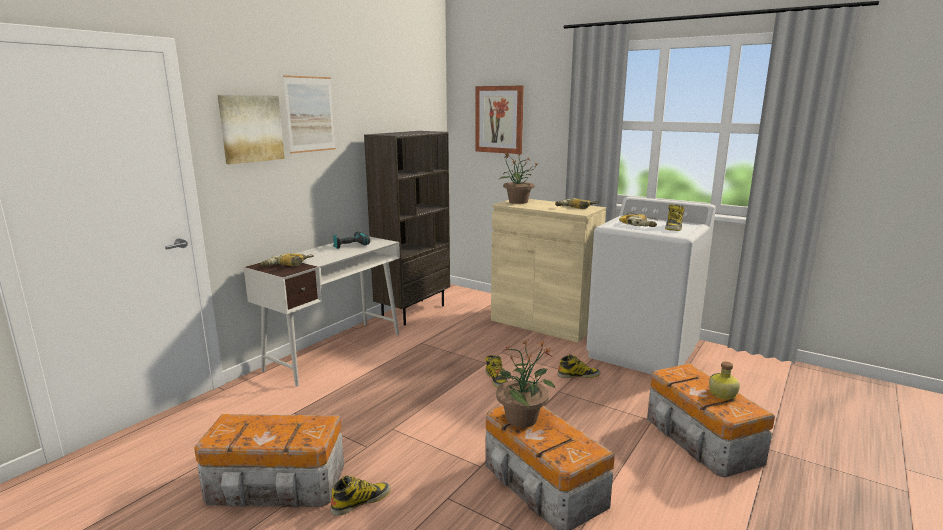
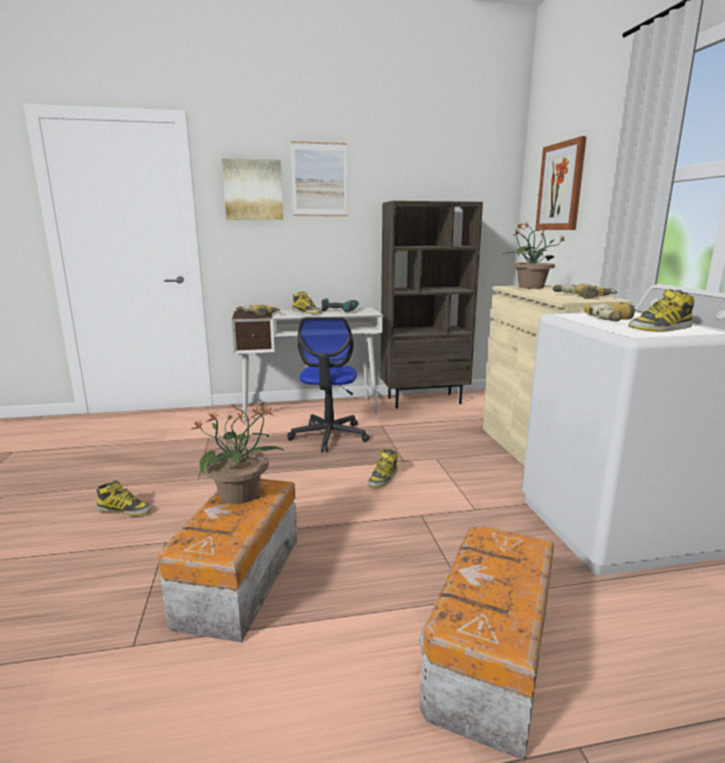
camera: 45 degrees right, 0 degrees up
storage box [194,414,344,507] -> none
boot [557,354,600,378] -> boot moved to [292,291,322,314]
bottle [709,361,740,400] -> none
none -> office chair [287,317,370,452]

